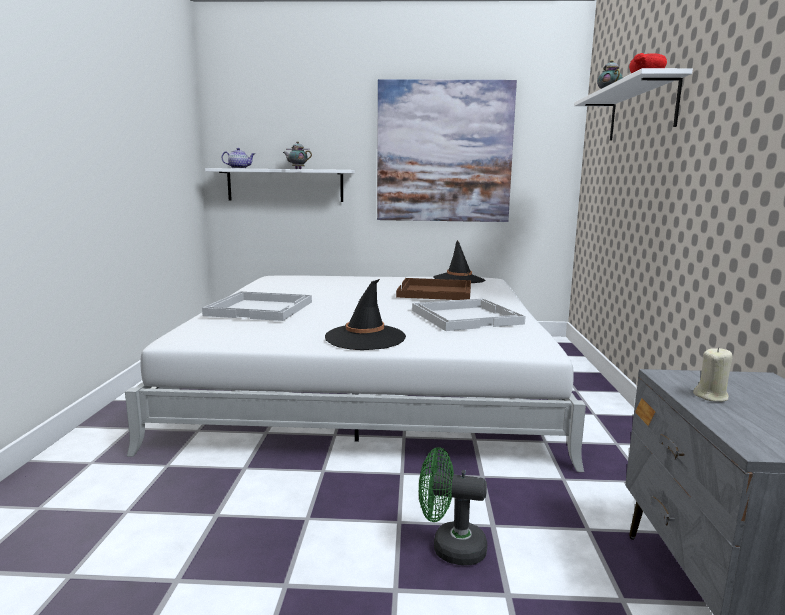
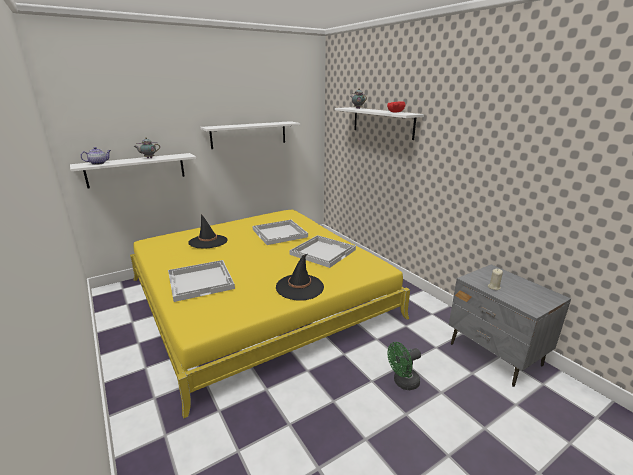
camera: 35 degrees left, 10 degrees up
white bed [125,275,586,472] -> yellow bed [130,210,410,419]
picture [377,79,517,222] -> white shelf [200,121,300,149]
brown tray [396,278,471,300] -> white tray [253,220,308,245]
black hat [433,240,485,283] -> black hat moved to [189,214,228,249]

